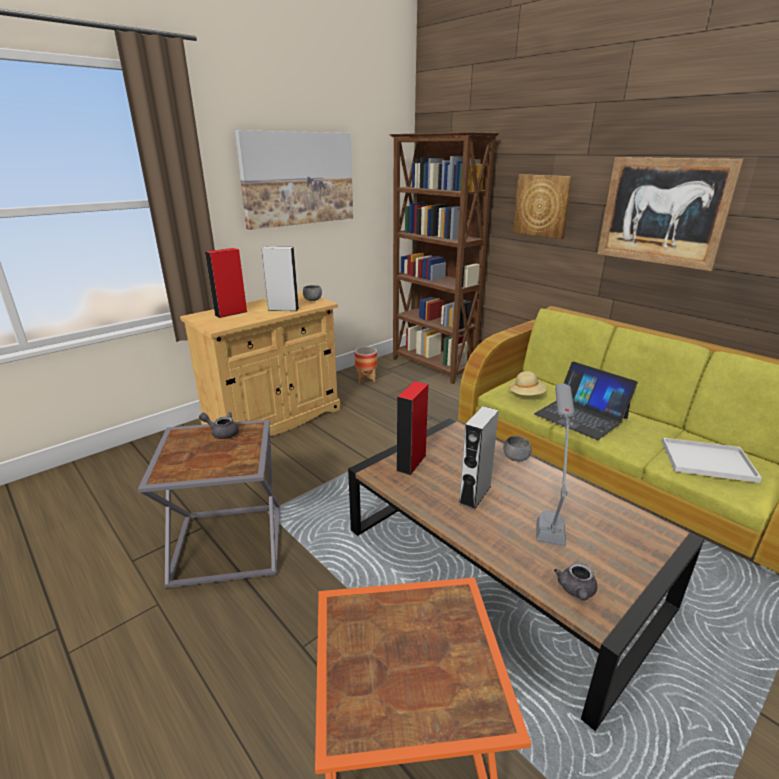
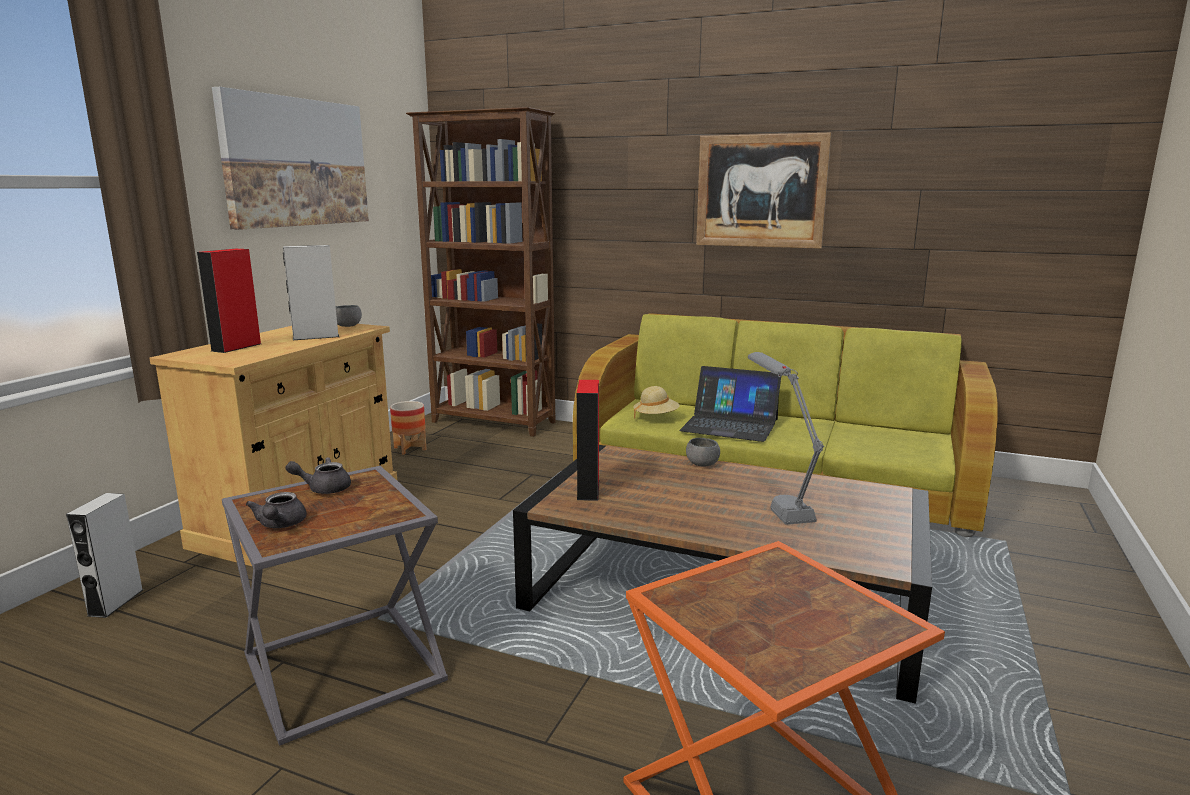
camera: 25 degrees left, 10 degrees down
grey speaker [458,406,499,509] -> grey speaker moved to [66,493,143,618]
picture [513,174,573,239] -> none
grey teapot [554,563,597,601] -> grey teapot moved to [246,492,306,528]
white tray [662,438,762,483] -> none

